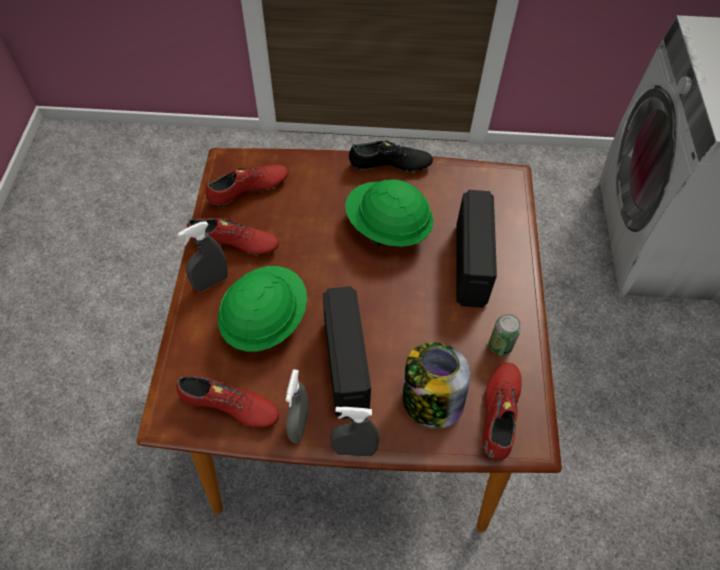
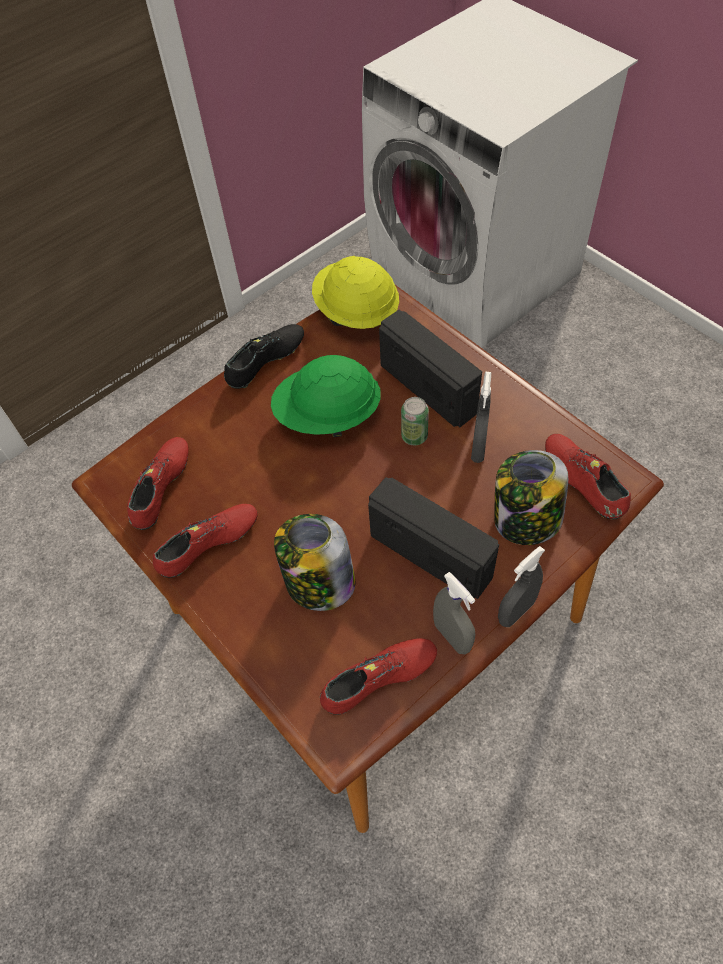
camera: 40 degrees left, 0 degrees up
grey spray bottle [178,221,228,291] -> grey spray bottle moved to [471,372,491,463]
green hard hat [218,266,307,352] -> jar [274,514,355,611]
can [489,314,521,355] -> can moved to [401,397,429,445]
none -> yellow hard hat [312,256,399,329]

